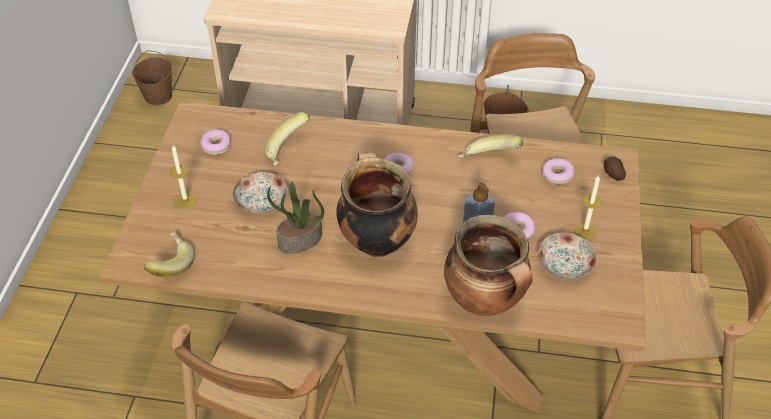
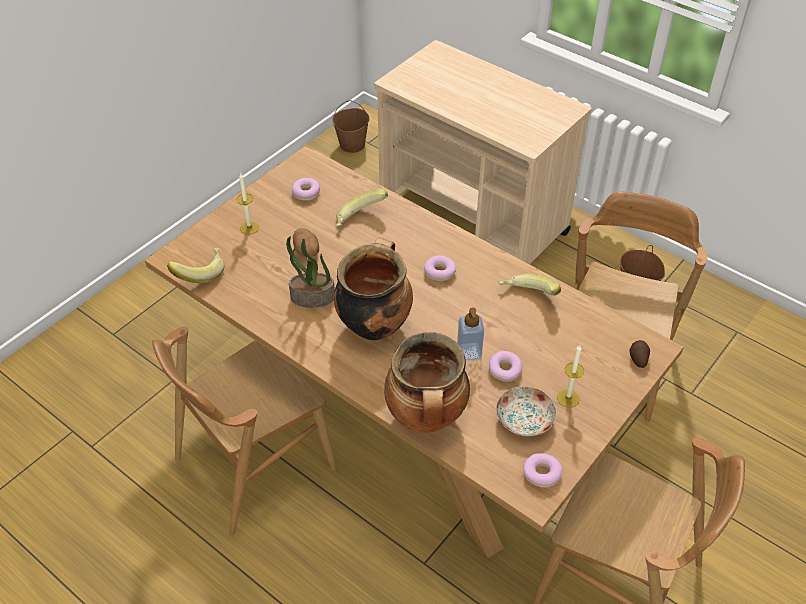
camera: 30 degrees right, 0 degrees up
plate [233,172,288,213] -> potato [293,228,319,257]
donut [543,158,575,184] -> donut moved to [523,453,562,488]

